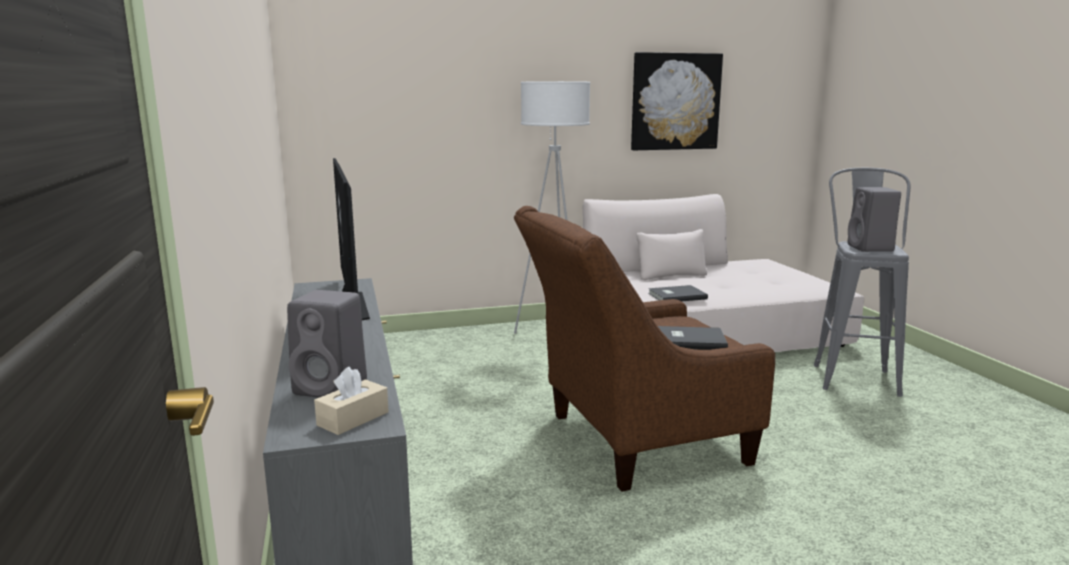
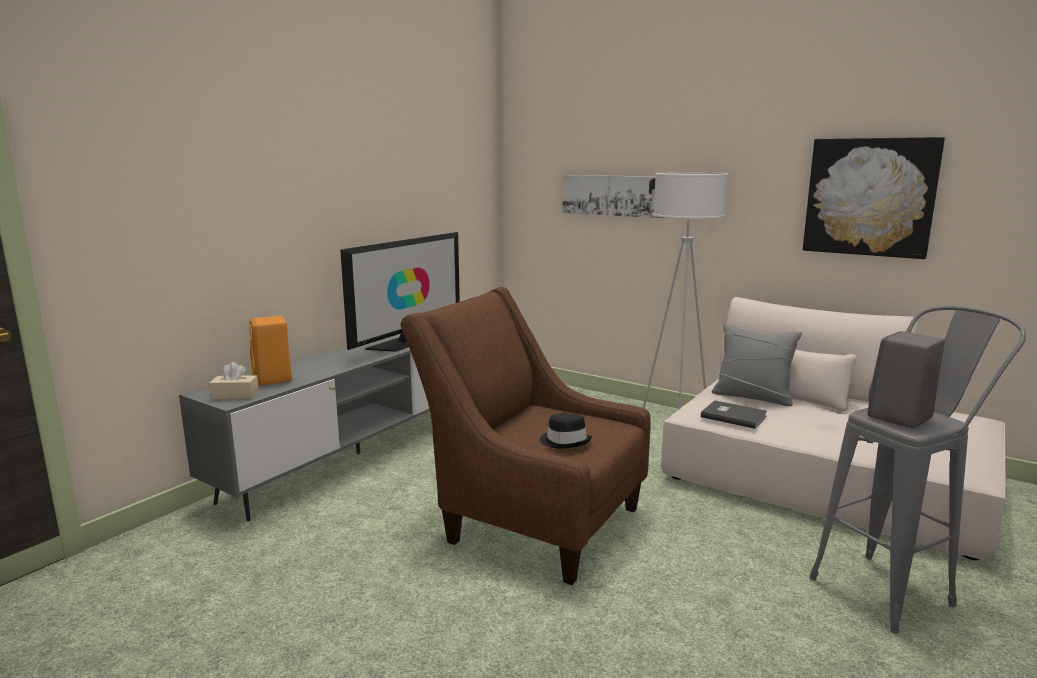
camera: 50 degrees right, 0 degrees up
grey speaker [287,290,367,398] -> orange speaker [250,316,292,385]
grey book [658,326,728,350] -> black hat [540,413,592,449]
none -> picture [562,175,662,218]
none -> grey pillow [712,323,802,406]

